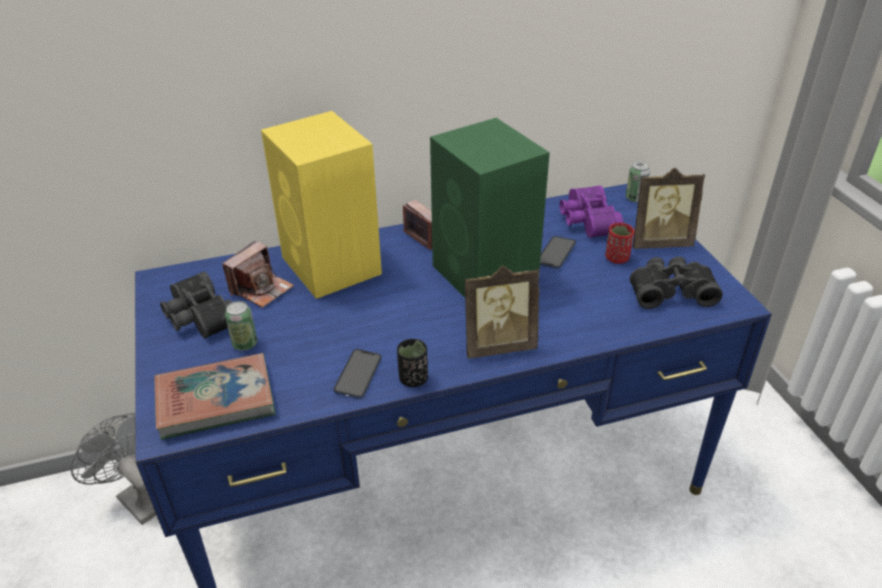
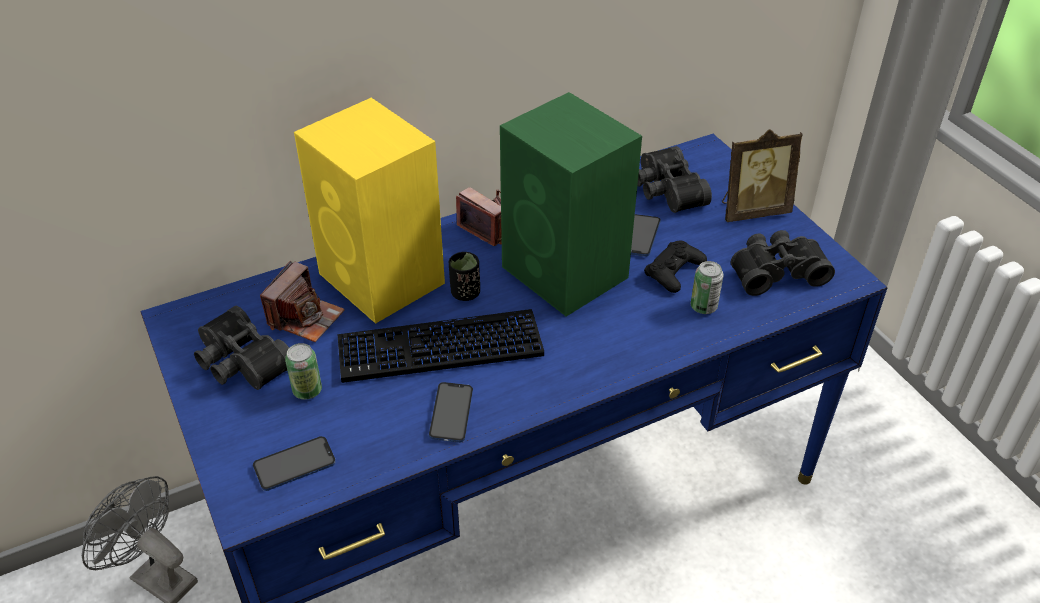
camera: 10 degrees left, 5 degrees up
book [154,353,276,440] -> phone [253,436,336,491]
black cup [397,339,428,387] -> black cup moved to [449,252,480,301]
picture frame [465,265,540,359] -> none
purple binoculars [560,186,623,238] -> black binoculars [637,146,712,213]
red cup [605,223,634,264] -> none
can [626,162,650,202] -> can moved to [691,261,723,314]
none -> keyboard [337,309,544,383]
none -> black game controller [644,241,707,293]

